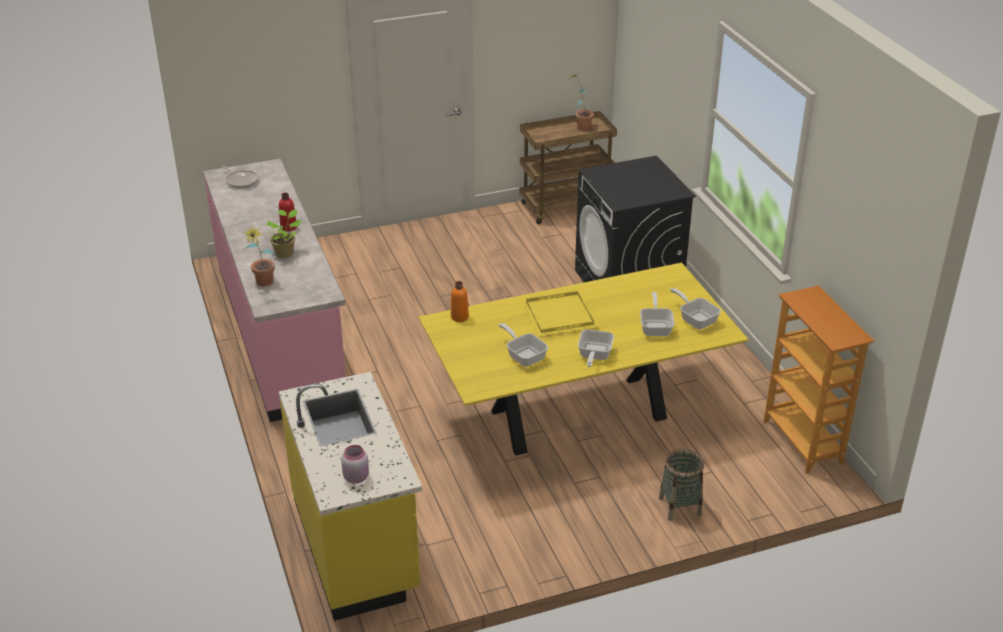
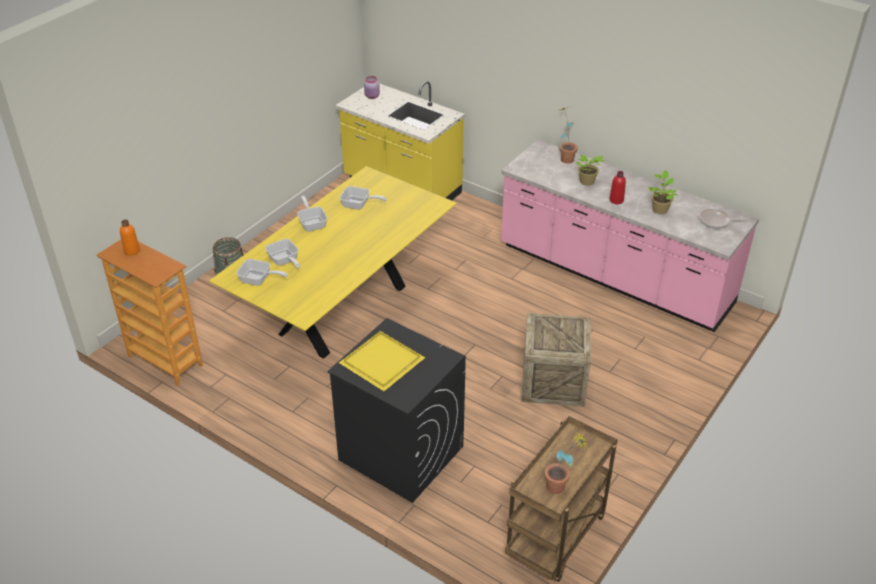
camera: 145 degrees right, 5 degrees up
orange bottle [451,281,469,322] -> orange bottle moved to [120,220,140,256]
yellow tray [522,291,599,336] -> yellow tray moved to [339,331,425,391]
none -> crate [521,313,591,407]
none -> potted plant [648,170,677,214]

